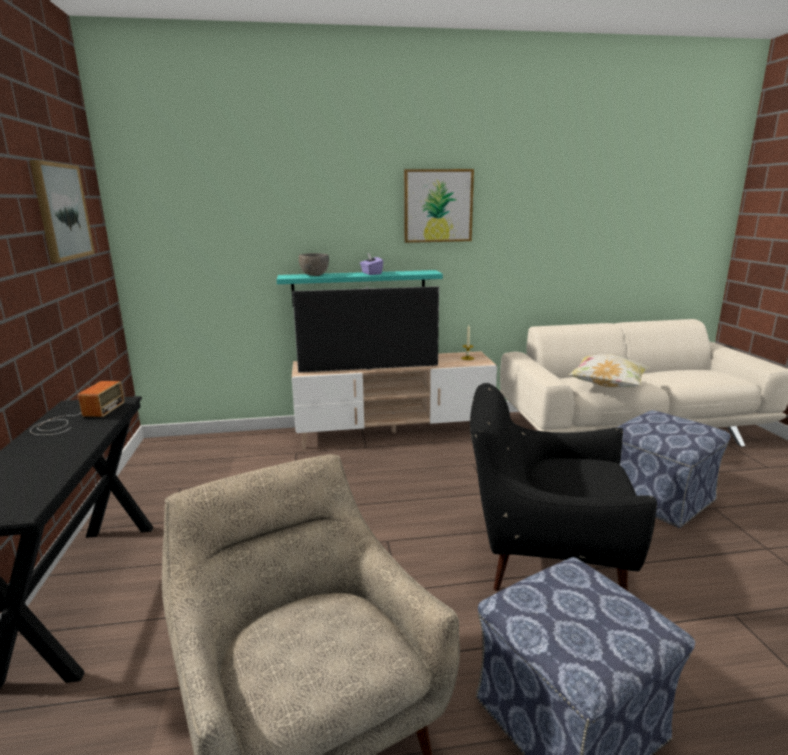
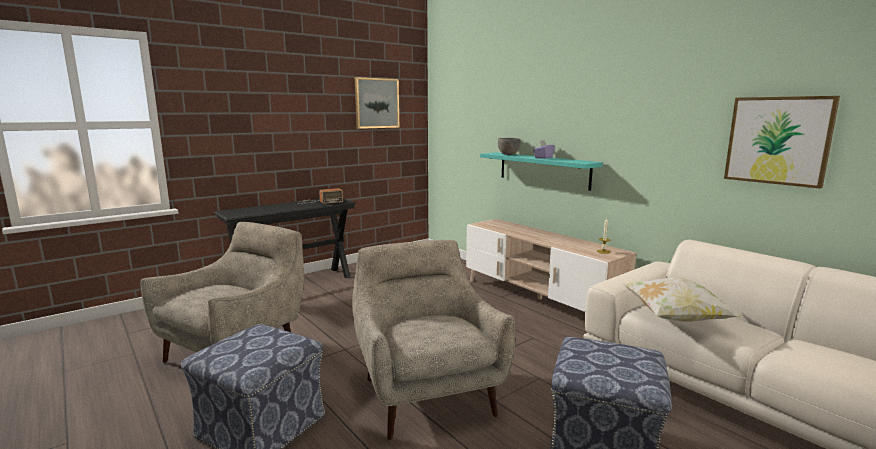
camera: 60 degrees right, 5 degrees down
television [292,286,439,373] -> none
picture [404,169,474,243] -> picture moved to [724,96,840,189]
black armchair [470,383,657,591] -> beige armchair [352,240,515,440]

